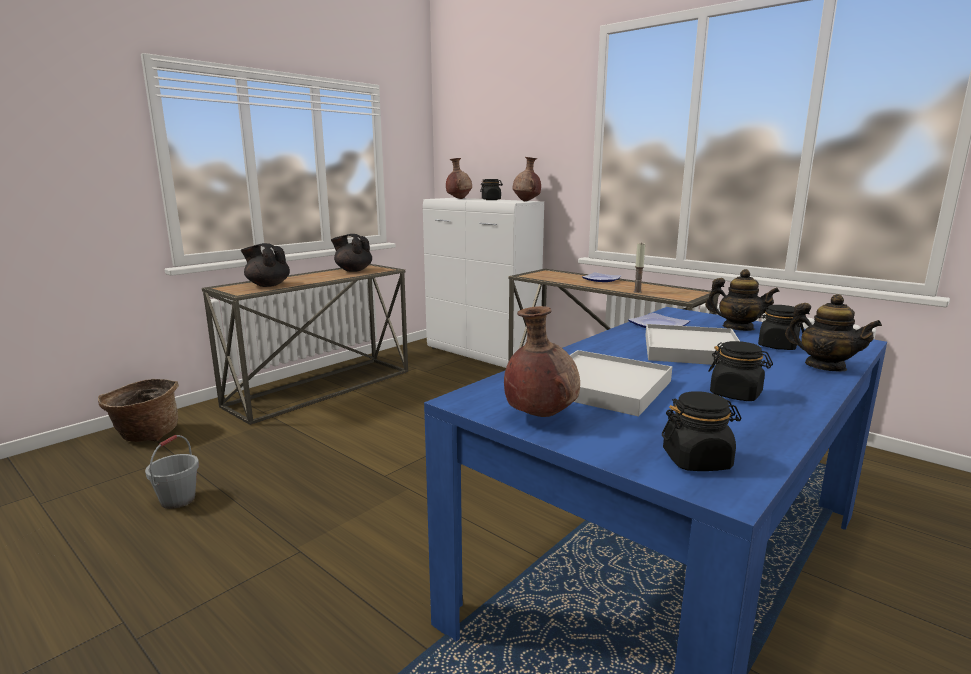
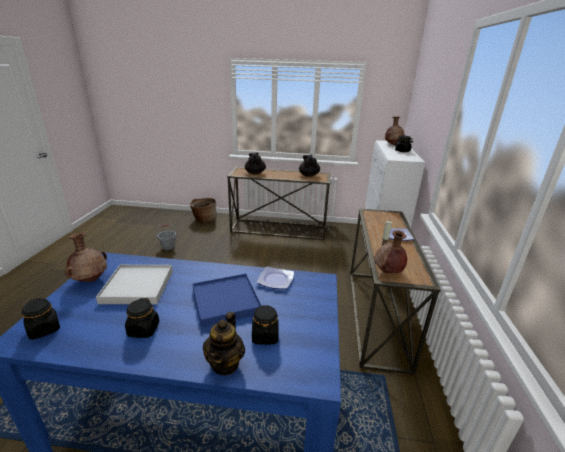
camera: 55 degrees right, 10 degrees up
brown vase [513,157,541,201] -> brown vase moved to [374,230,407,273]
white tray [645,324,740,365] -> blue tray [192,274,262,327]
teapot [705,269,780,331] -> none

